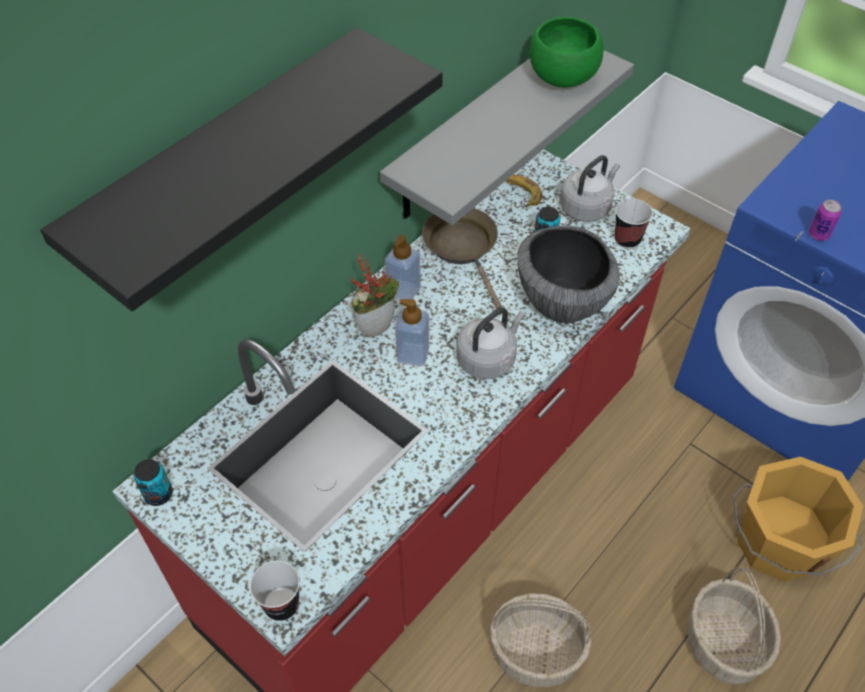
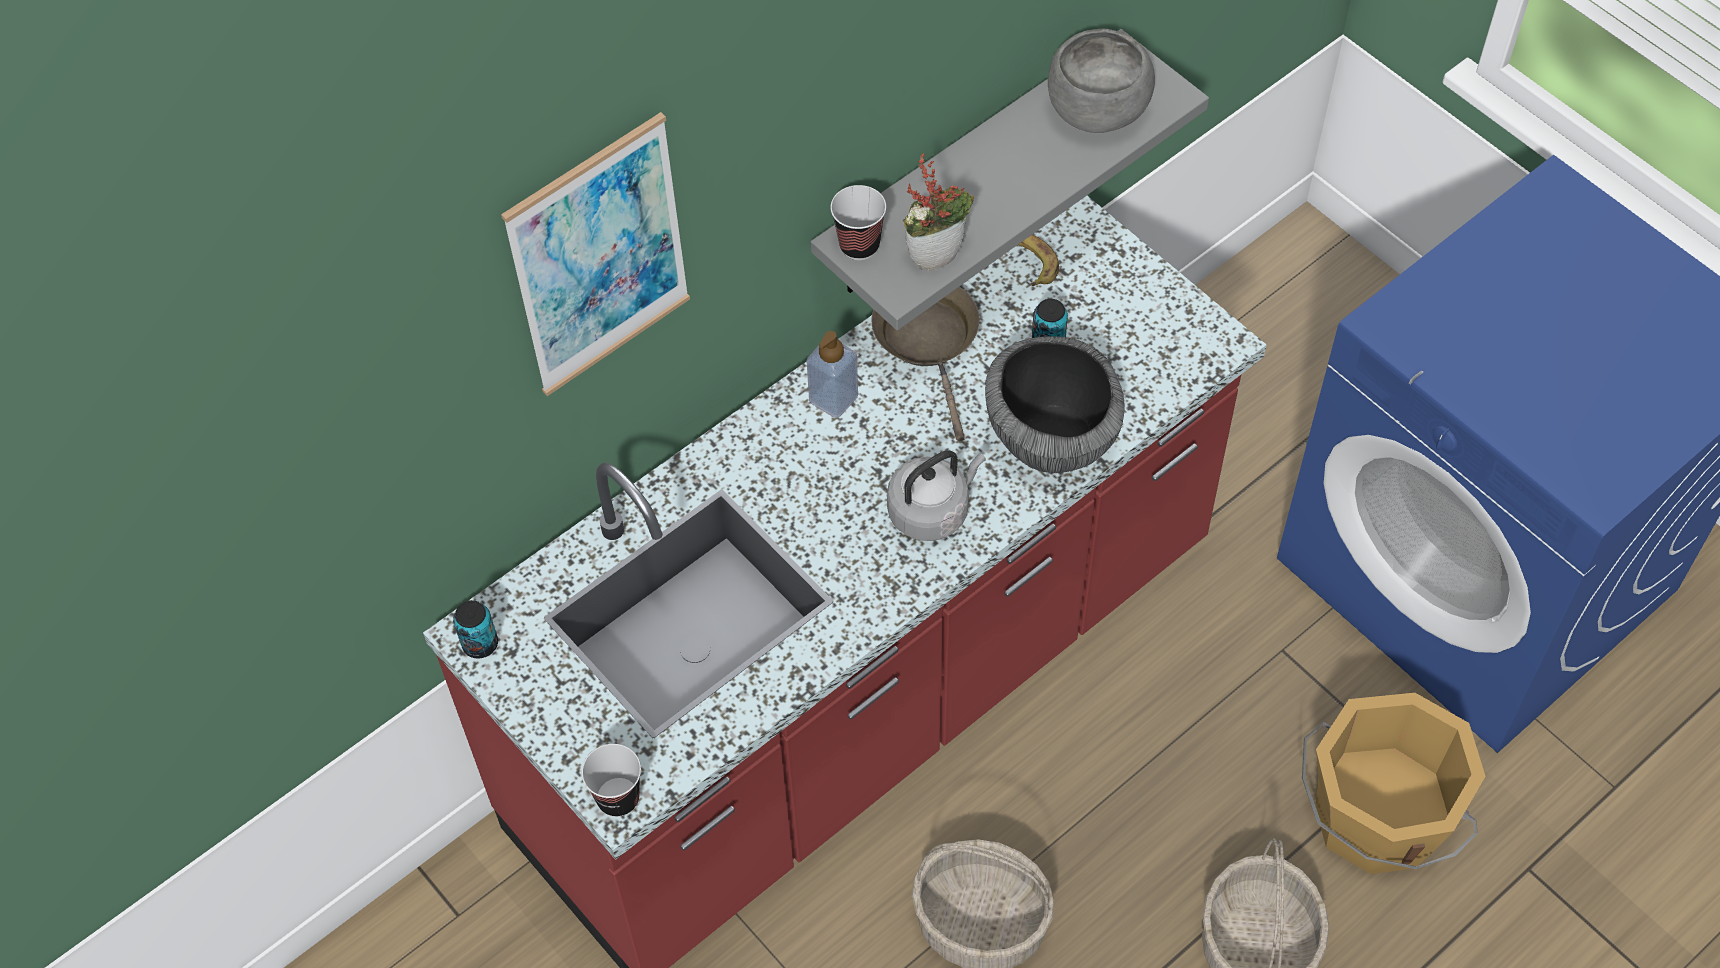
camera: 10 degrees right, 5 degrees up
black shelf [40,28,443,311] -> picture [501,112,690,396]
potted plant [351,254,399,337] -> potted plant moved to [903,153,974,271]
soap dispenser [395,299,429,367] -> none
green bowl [529,16,603,87] -> grey bowl [1048,29,1155,133]
grey kettle [560,155,620,222] -> none
cup [615,199,653,249] -> cup moved to [830,185,886,260]
can [809,200,842,241] -> none

